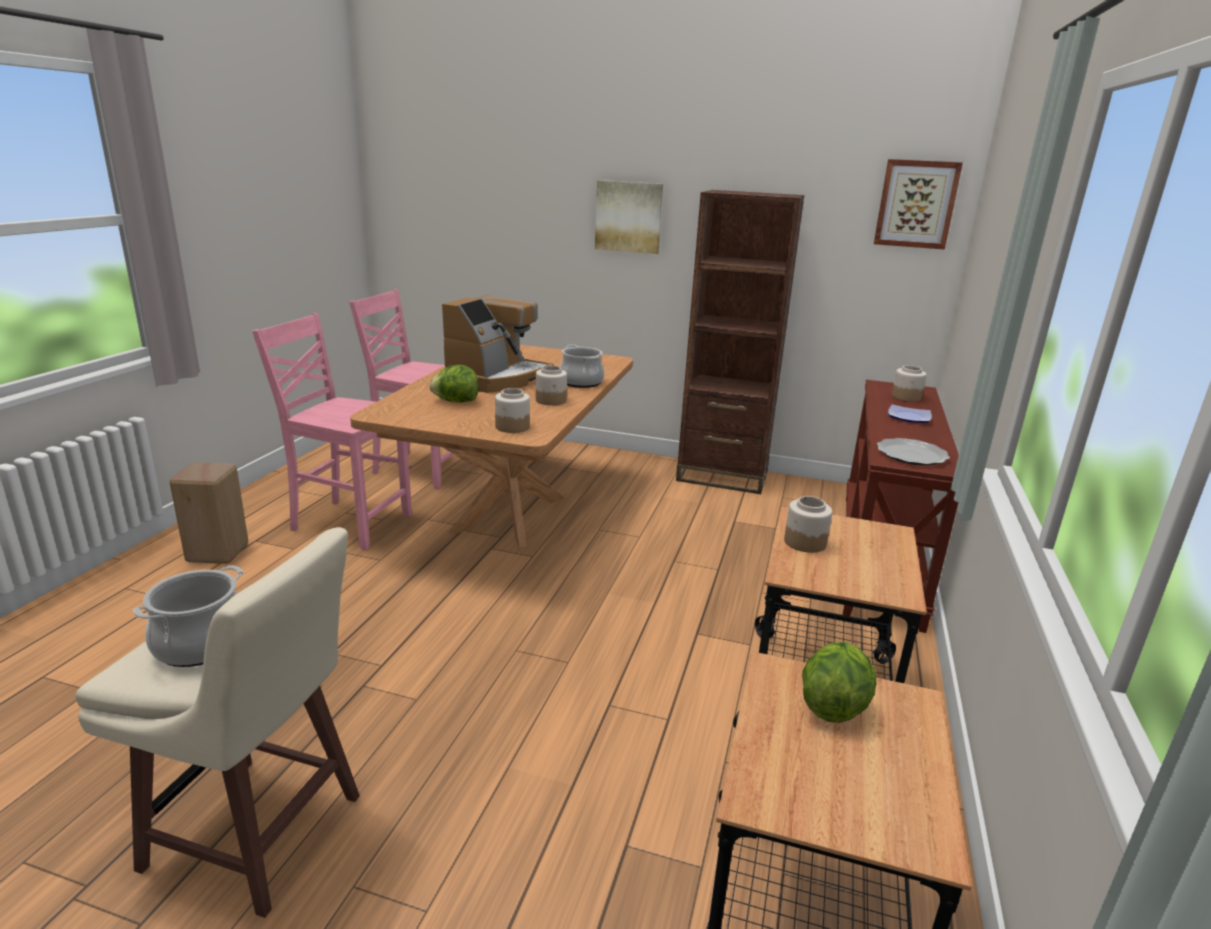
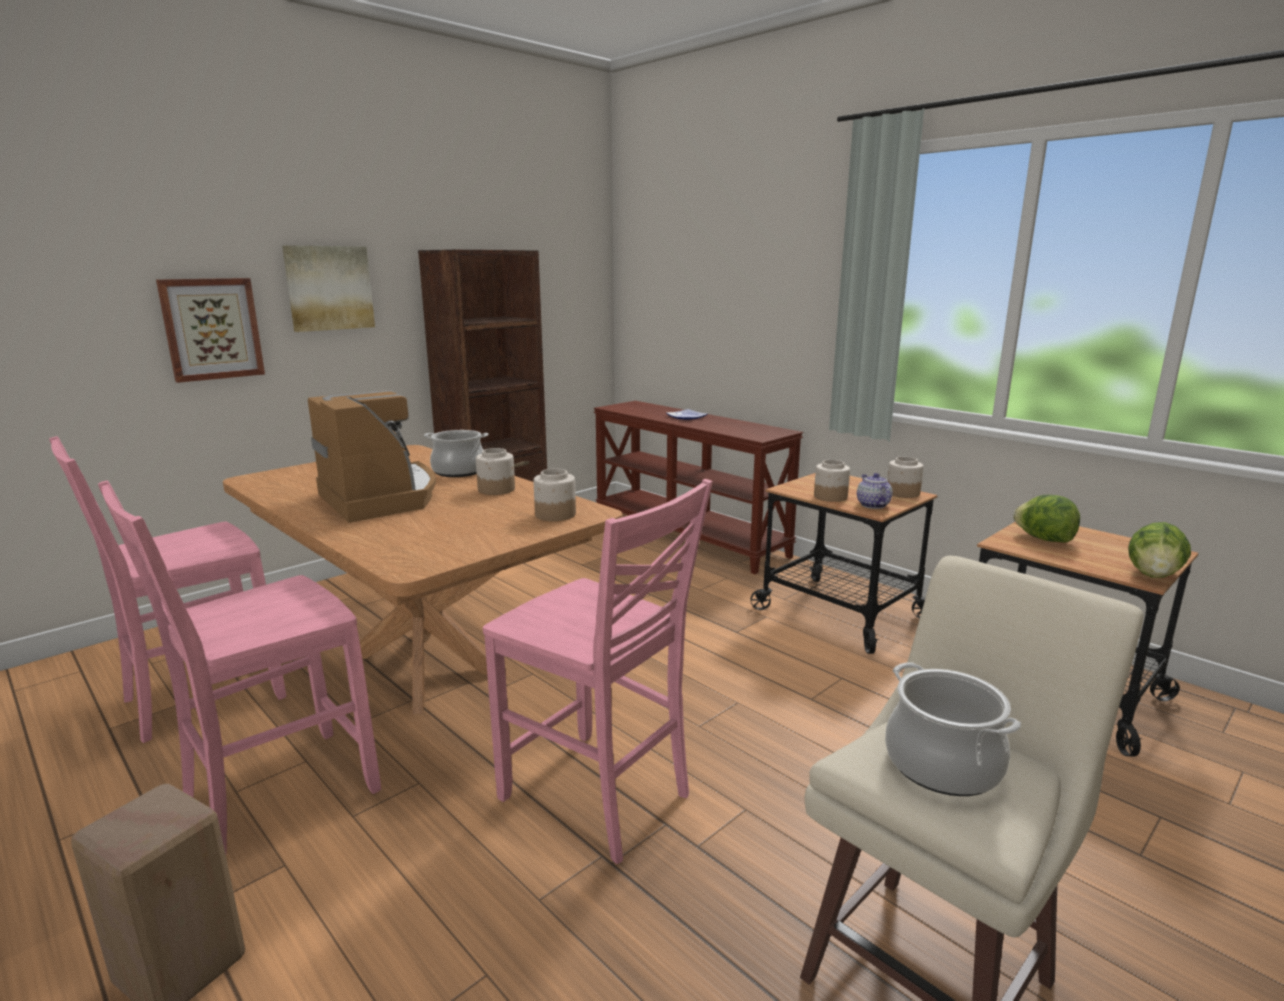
camera: 60 degrees left, 5 degrees down
lettuce [430,365,479,402] -> lettuce moved to [1128,522,1191,578]
picture [874,159,963,249] -> picture moved to [156,278,265,383]
plate [877,438,950,466] -> none
jar [892,365,927,402] -> jar moved to [887,456,923,498]
none -> pink chair [483,479,712,864]
none -> teapot [857,473,893,509]

